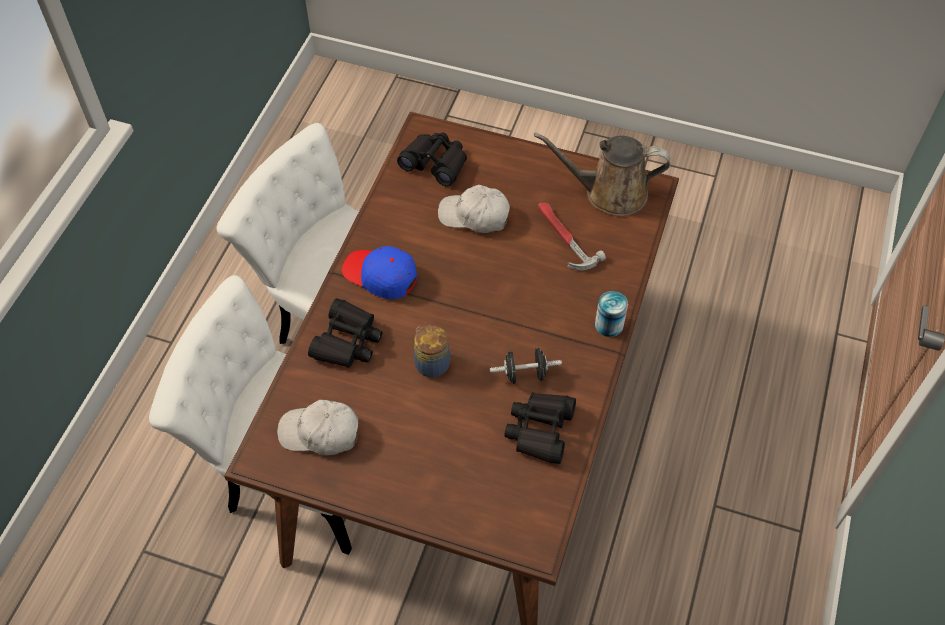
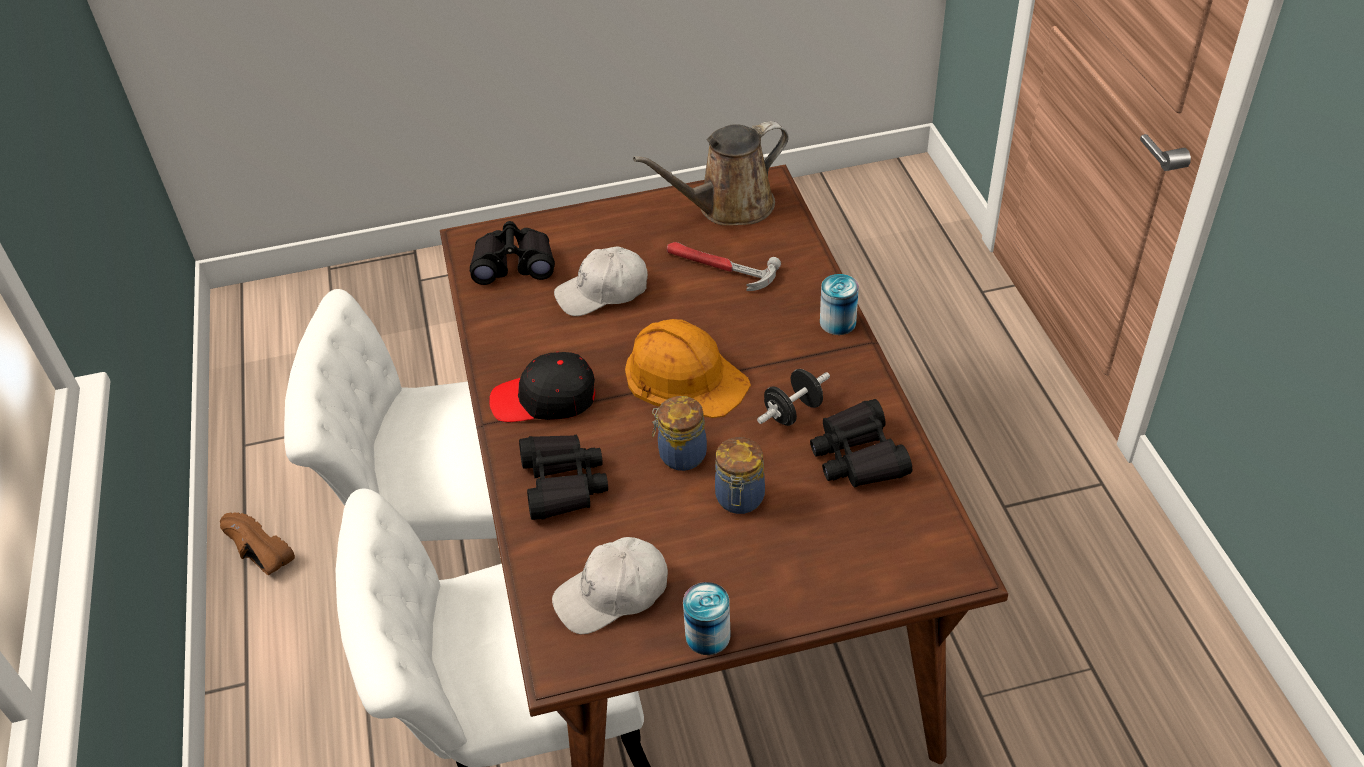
camera: 30 degrees left, 10 degrees down
blue cap [342,246,417,299] -> black cap [489,352,595,422]
none -> brown shoe [220,512,295,575]
none -> orange hard hat [625,319,751,418]
none -> can [683,582,731,655]
none -> jar [715,437,765,514]

